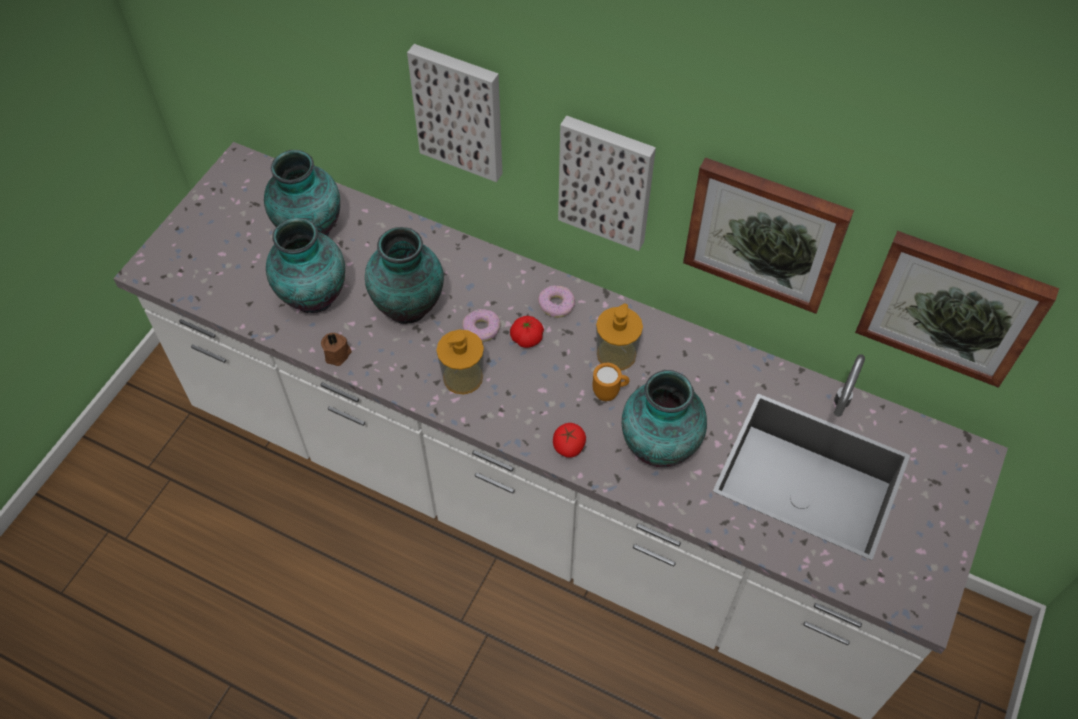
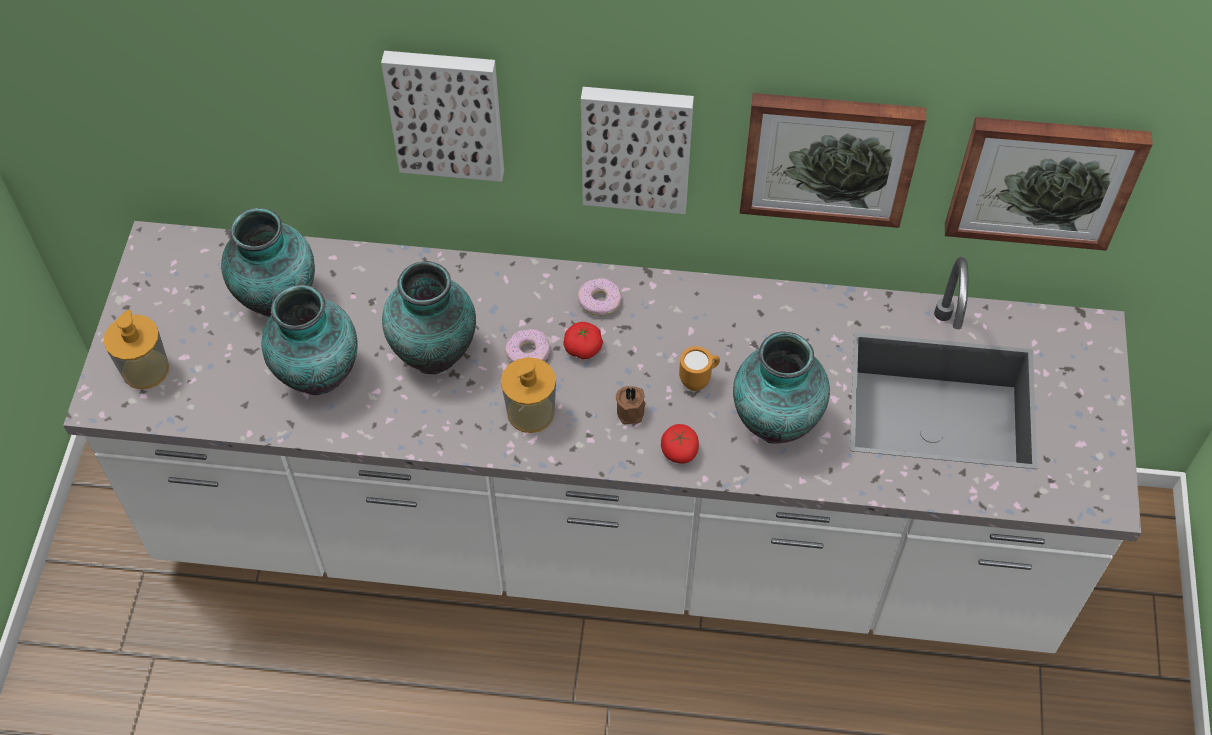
camera: 20 degrees left, 0 degrees up
brown candle [321,333,352,366] -> brown candle moved to [616,386,645,424]
soap dispenser [596,303,643,371] -> soap dispenser moved to [104,310,169,389]

